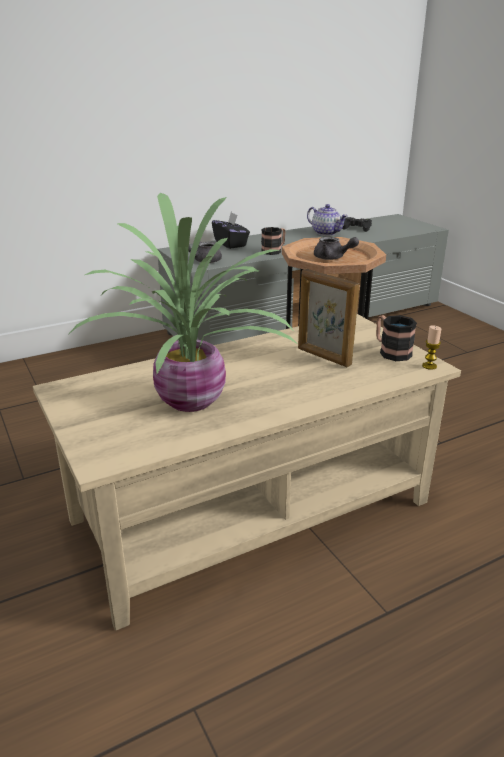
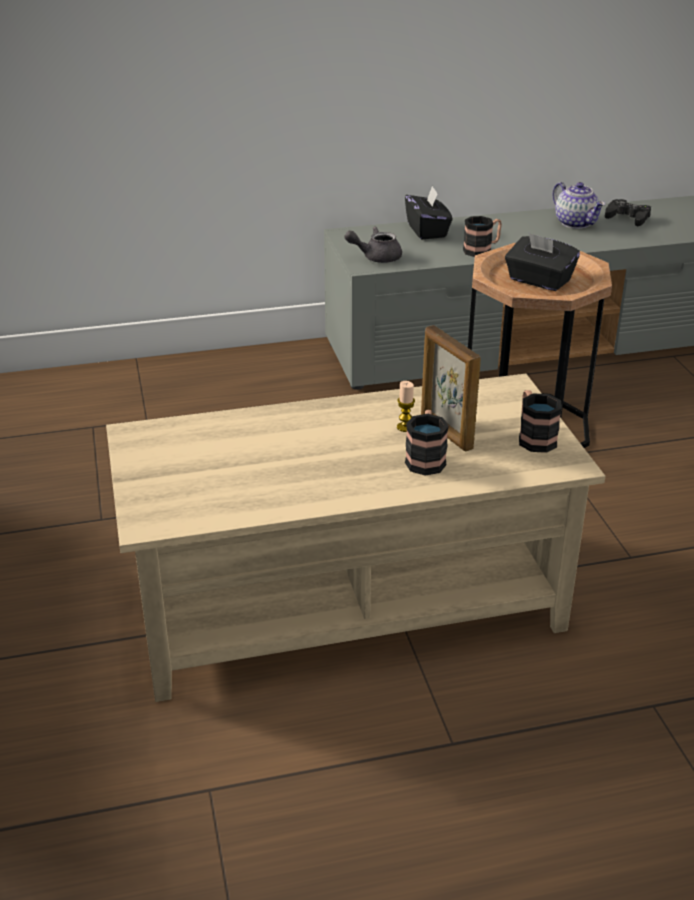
camera: 15 degrees right, 5 degrees up
potted plant [69,193,296,412] -> none
grey teapot [314,237,359,260] -> black tissue box [505,233,580,291]
candle [422,325,441,370] -> candle moved to [397,381,415,432]
none -> mug [405,410,449,476]

